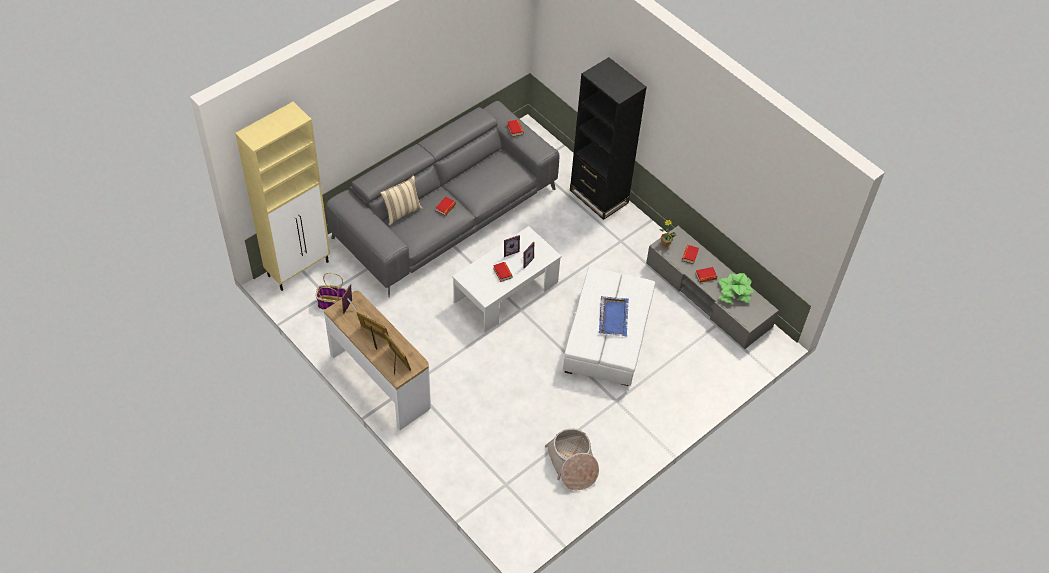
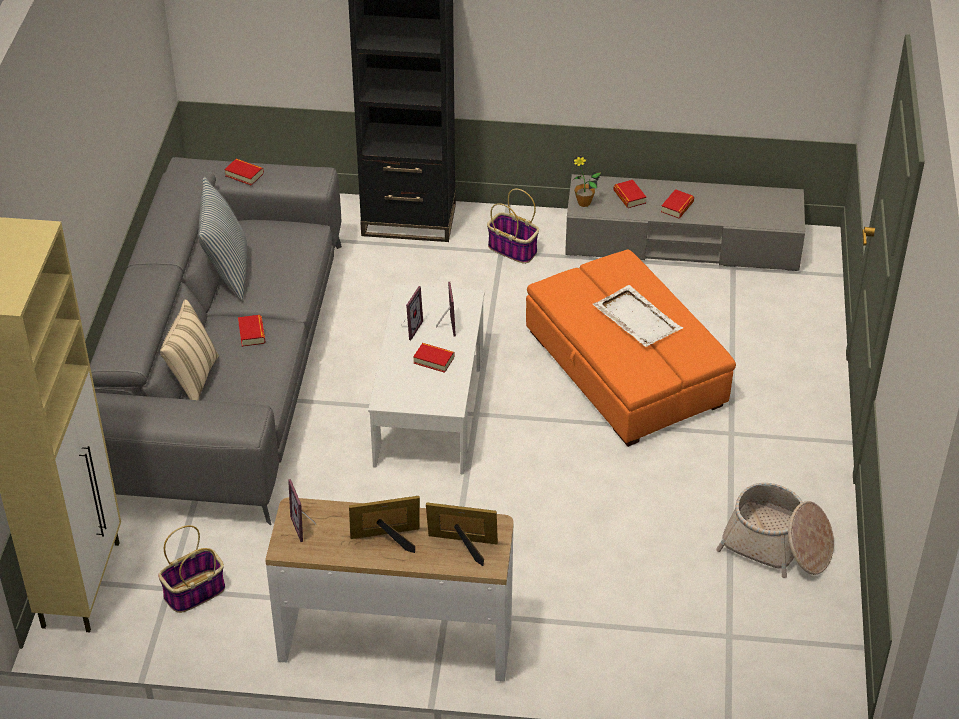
camera: 40 degrees left, 10 degrees down
white ottoman [563,267,655,386] -> orange ottoman [526,249,736,447]
blue tray [599,296,629,337] -> white tray [593,285,683,347]
potted plant [718,273,754,304] -> none
none -> pillow [198,177,247,301]
none -> basket [487,189,539,264]

